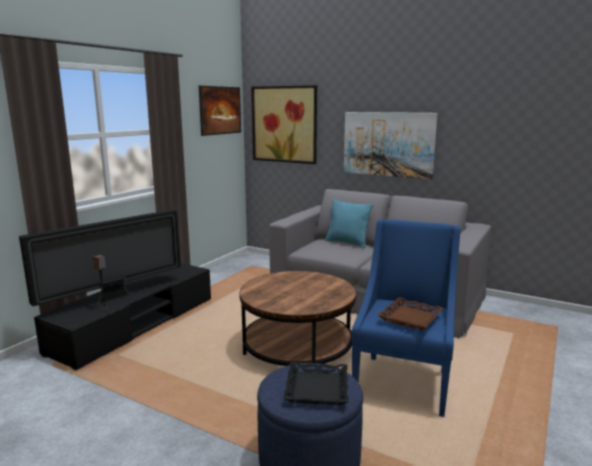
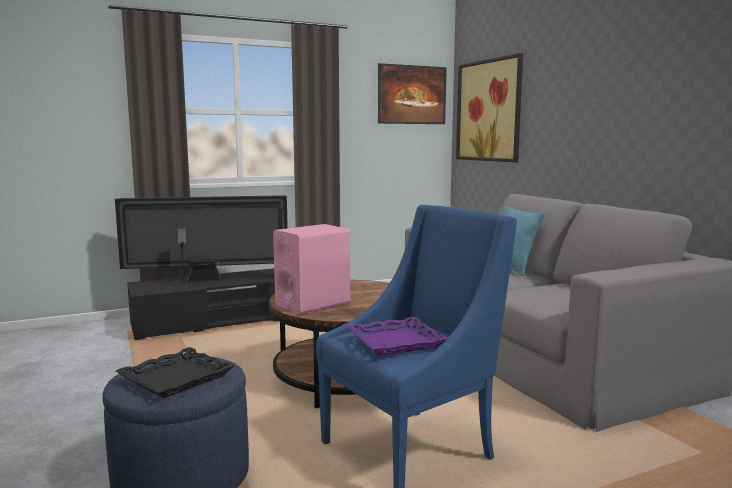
camera: 35 degrees right, 5 degrees down
picture [344,112,438,179] -> none
brown tray [378,297,443,330] -> purple tray [347,317,448,356]
none -> pink speaker [273,224,350,314]

